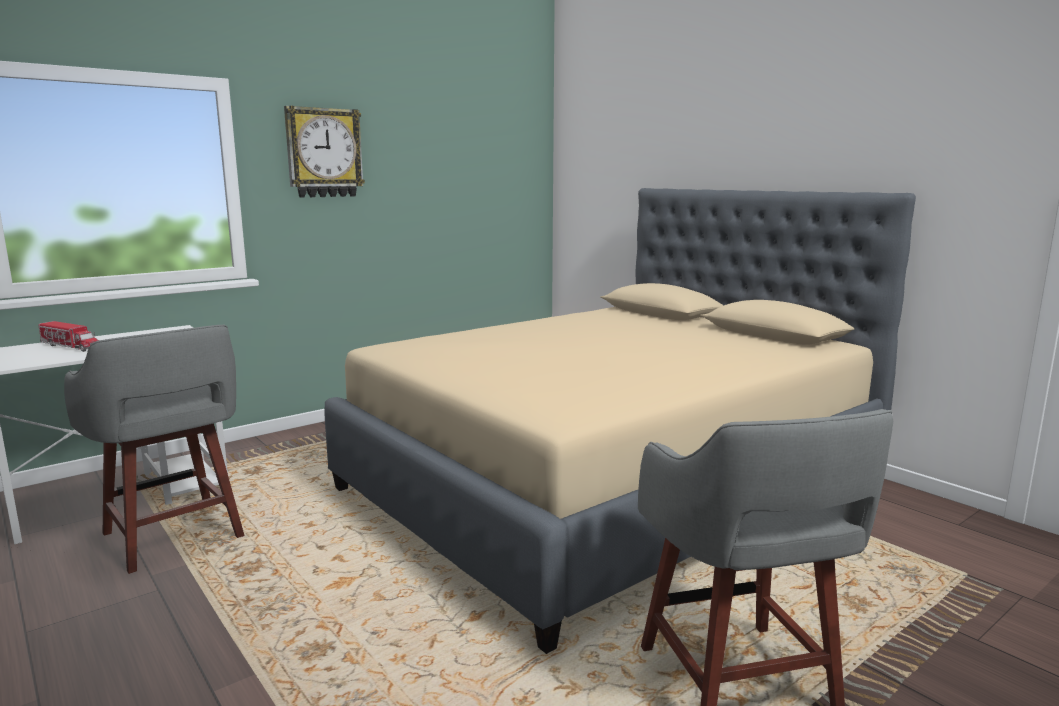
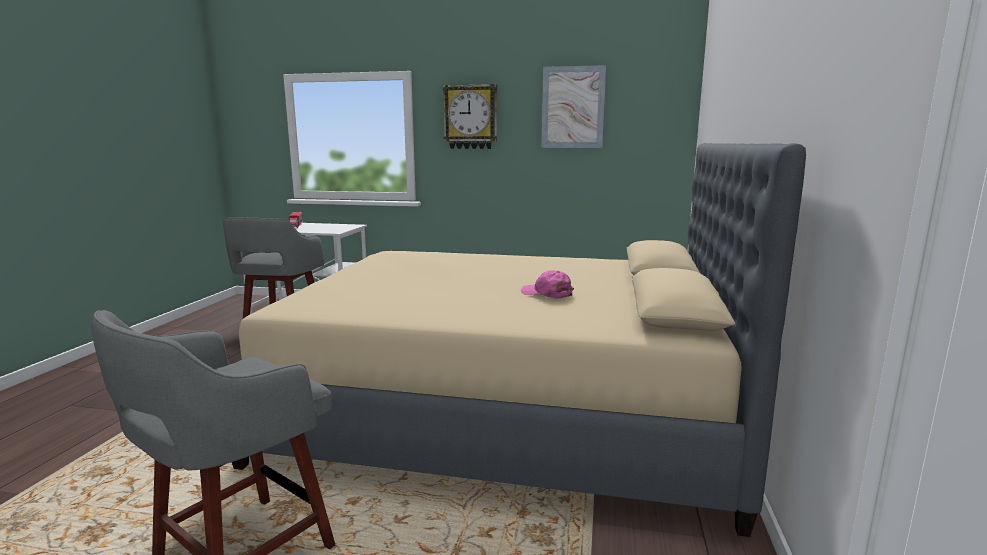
camera: 50 degrees right, 0 degrees up
none -> pink cap [521,270,574,299]
none -> picture [541,65,606,148]

